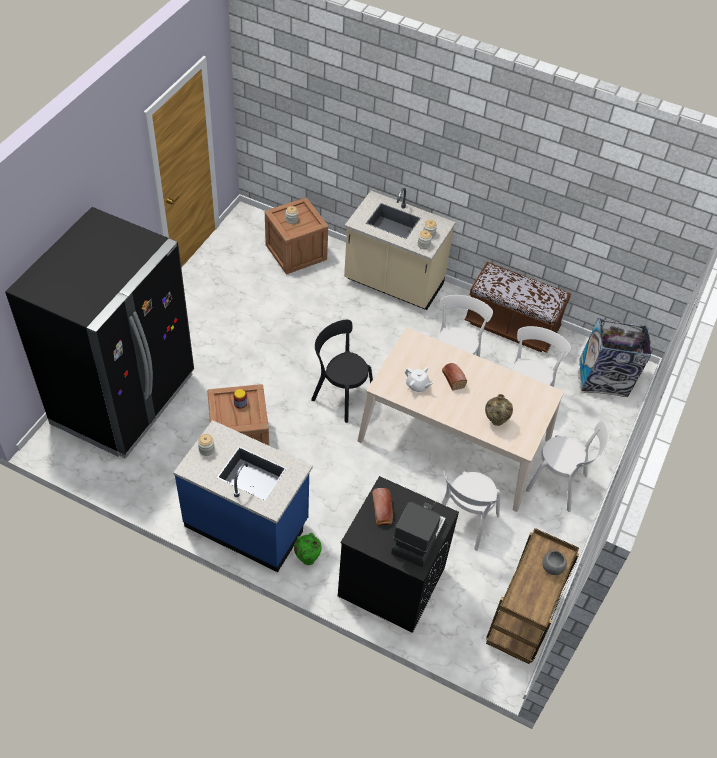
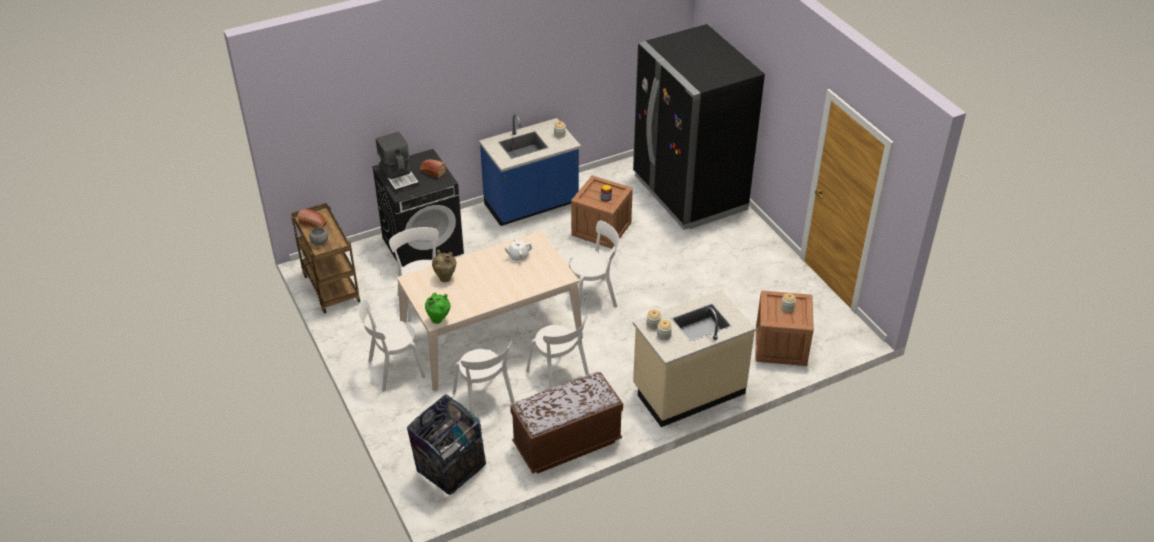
camera: 130 degrees right, 10 degrees down
green vase [294,533,322,565] -> green vase moved to [425,292,451,324]
black chair [311,320,373,423] -> white chair [569,221,619,307]
bread [442,363,467,390] -> bread moved to [298,209,327,228]

